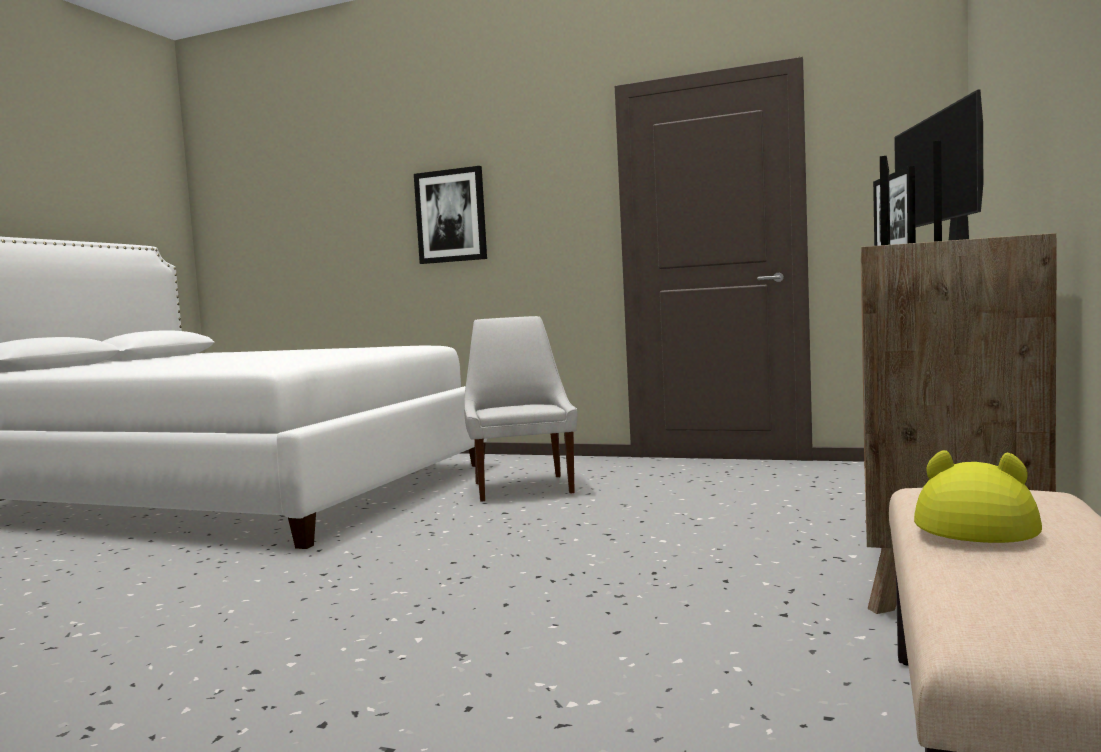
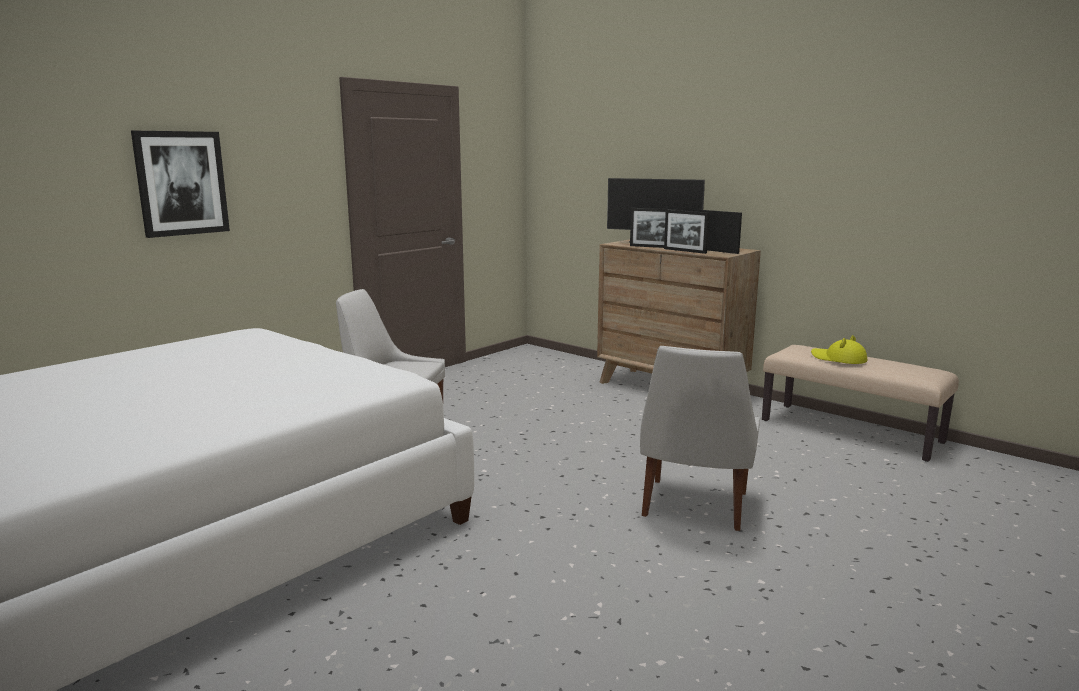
camera: 70 degrees left, 10 degrees up
none -> white chair [640,346,760,531]

